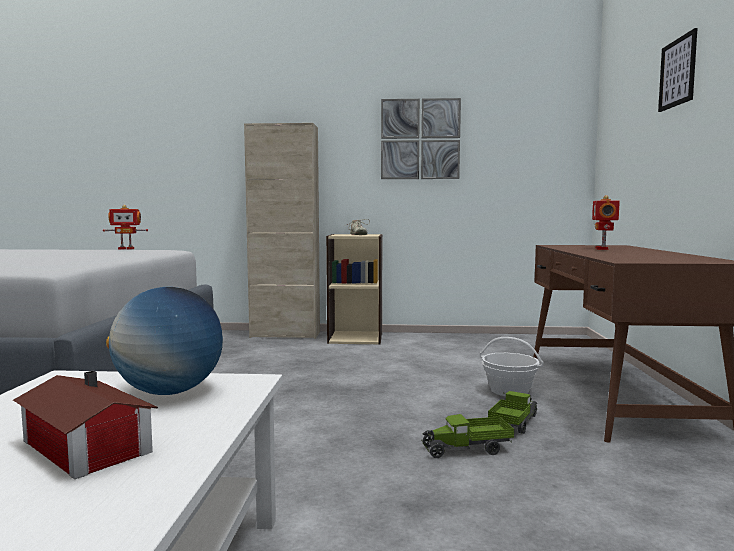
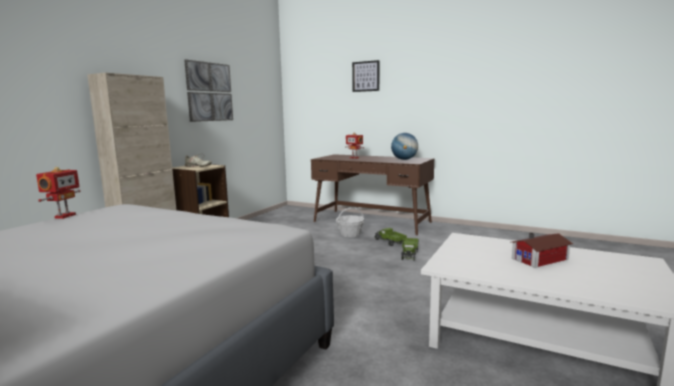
camera: 65 degrees left, 5 degrees up
globe [106,287,223,395] -> globe moved to [391,133,418,160]

